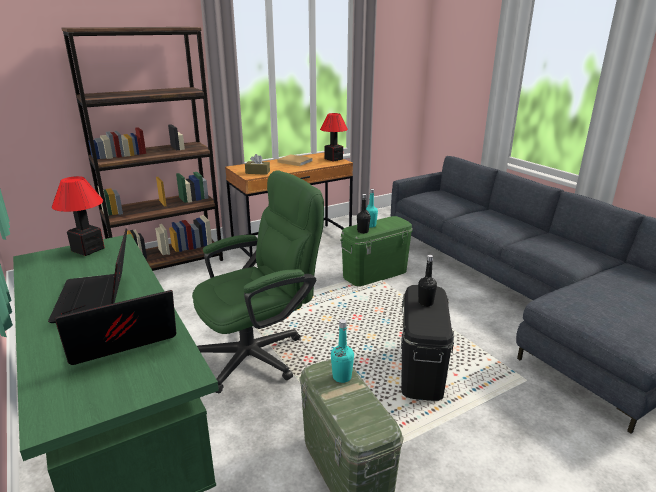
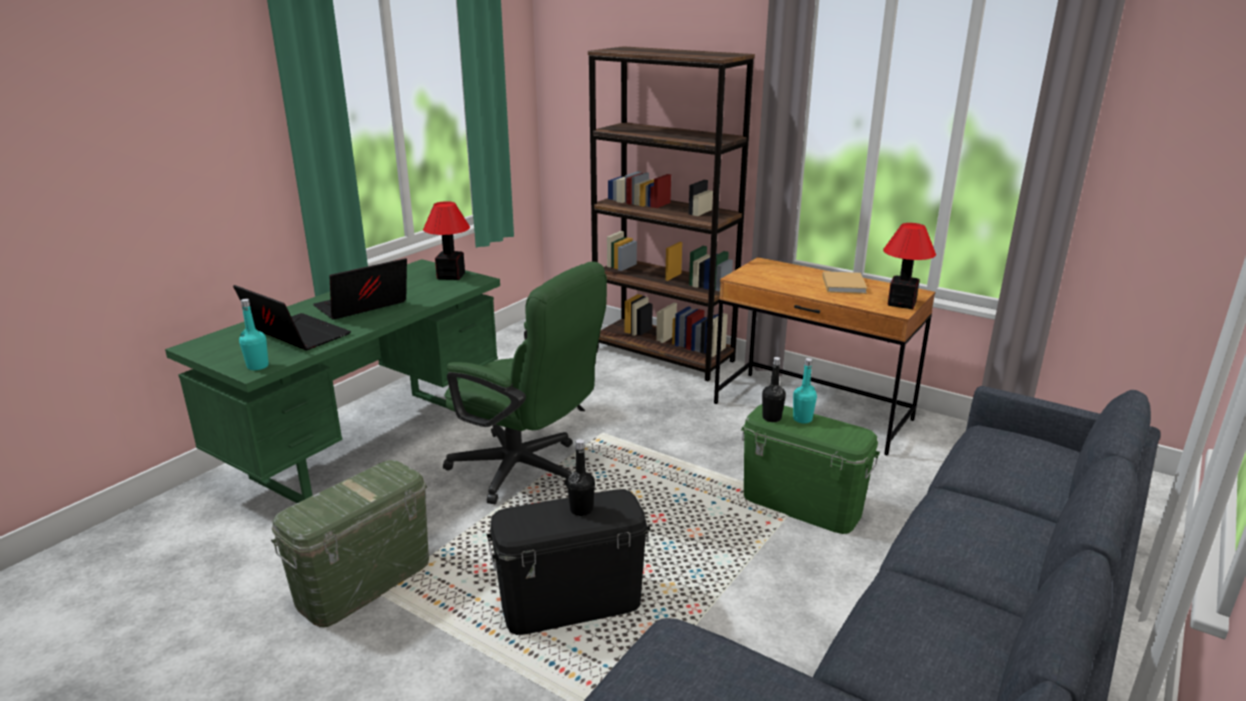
camera: 65 degrees right, 0 degrees up
brown tissue box [245,154,270,175] -> none
turquoise bottle [331,319,354,383] -> turquoise bottle moved to [239,299,269,370]

